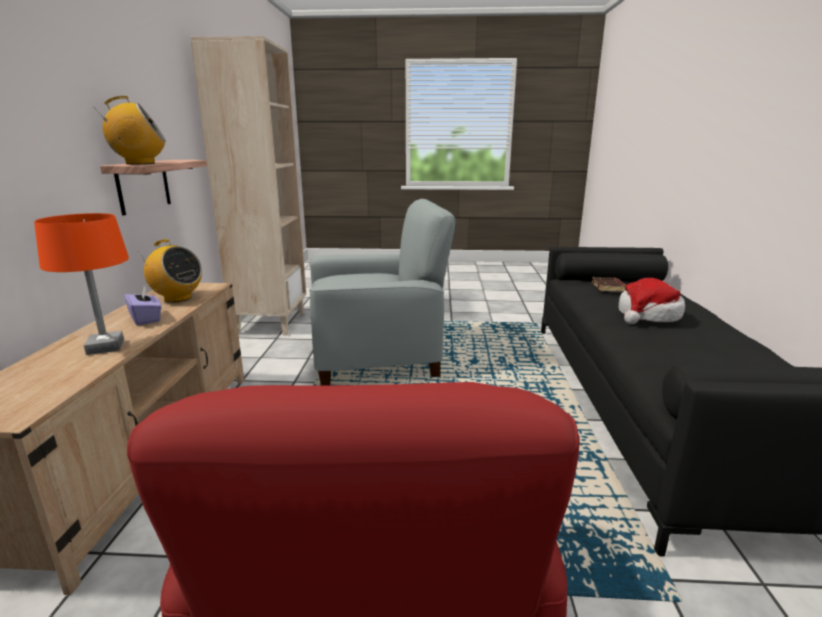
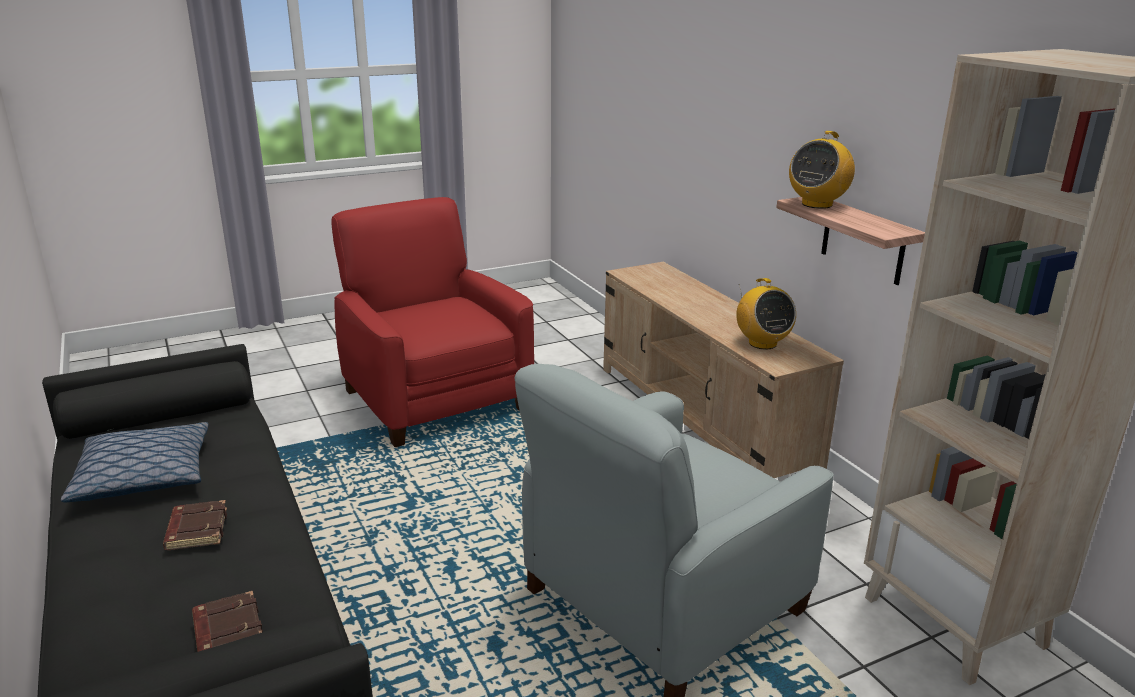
camera: 150 degrees right, 5 degrees up
orange table lamp [34,213,129,355] -> none
purple tissue box [124,286,162,326] -> none
radio [139,239,202,302] -> radio turned 105 degrees counterclockwise [736,278,796,349]
hat [619,278,685,324] -> brown book [163,500,227,550]
none -> pillow [61,422,209,503]

